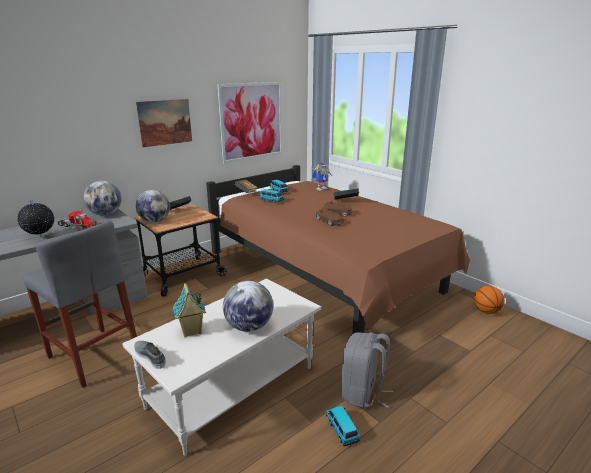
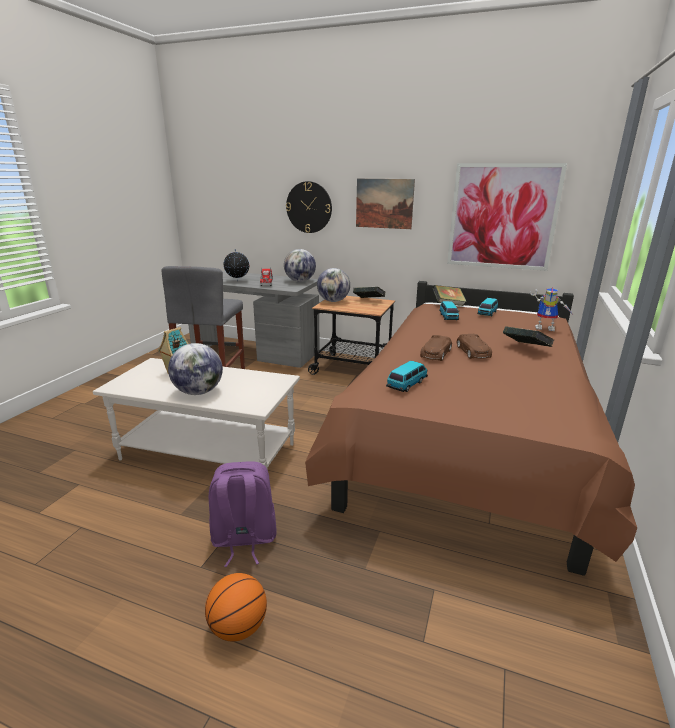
camera: 60 degrees right, 0 degrees up
grey shoe [134,341,166,369] -> none
toy car [326,406,360,446] -> toy car moved to [386,361,428,392]
grey backpack [341,332,393,409] -> purple backpack [209,461,277,567]
basketball [474,286,505,314] -> basketball moved to [205,573,267,641]
none -> wall clock [286,181,332,233]

